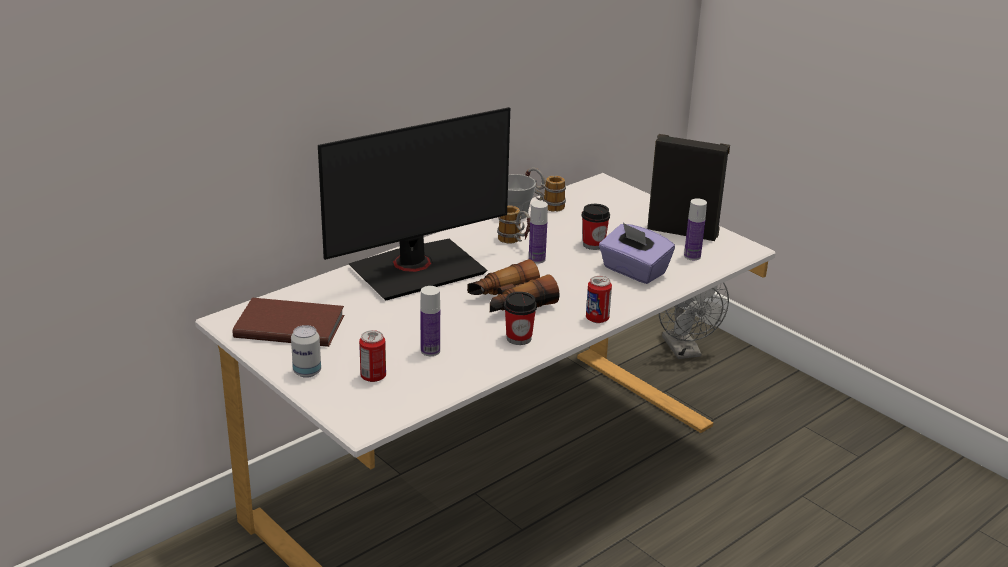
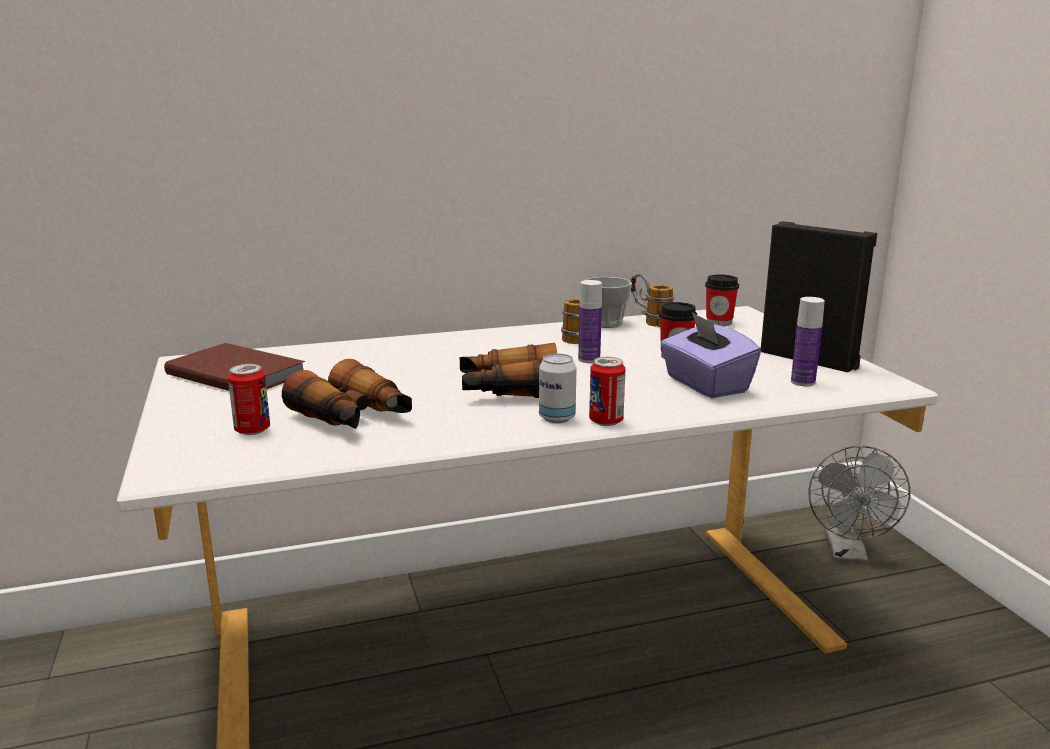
camera: 25 degrees right, 10 degrees down
can [291,325,321,378] -> can moved to [539,354,577,423]
monitor [318,107,510,301] -> none
bottle [420,286,440,356] -> binoculars [282,359,412,429]
cup [504,292,537,345] -> cup moved to [705,274,739,326]

